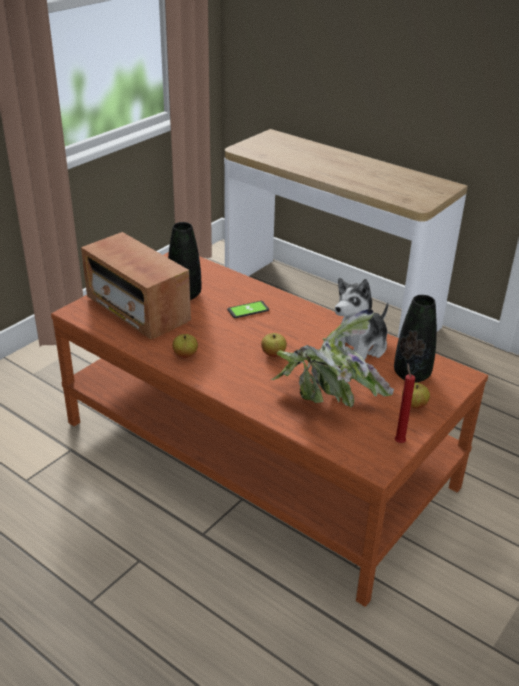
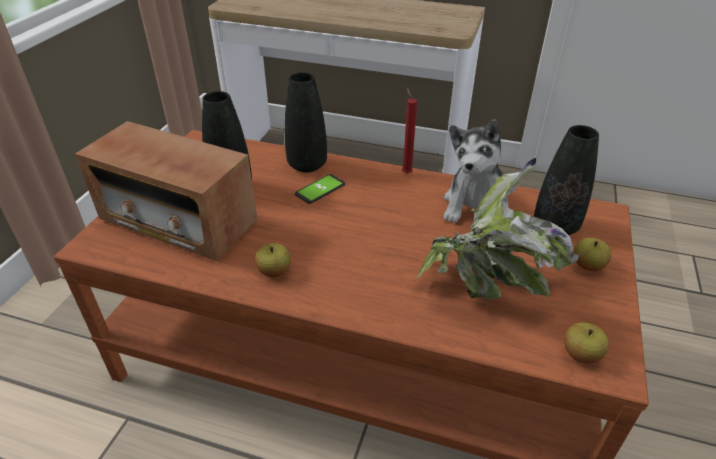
camera: 20 degrees left, 5 degrees up
apple [261,333,287,357] -> apple moved to [564,322,609,364]
red candle [395,364,415,443] -> red candle moved to [402,88,417,174]
none -> black vase [285,72,327,173]

